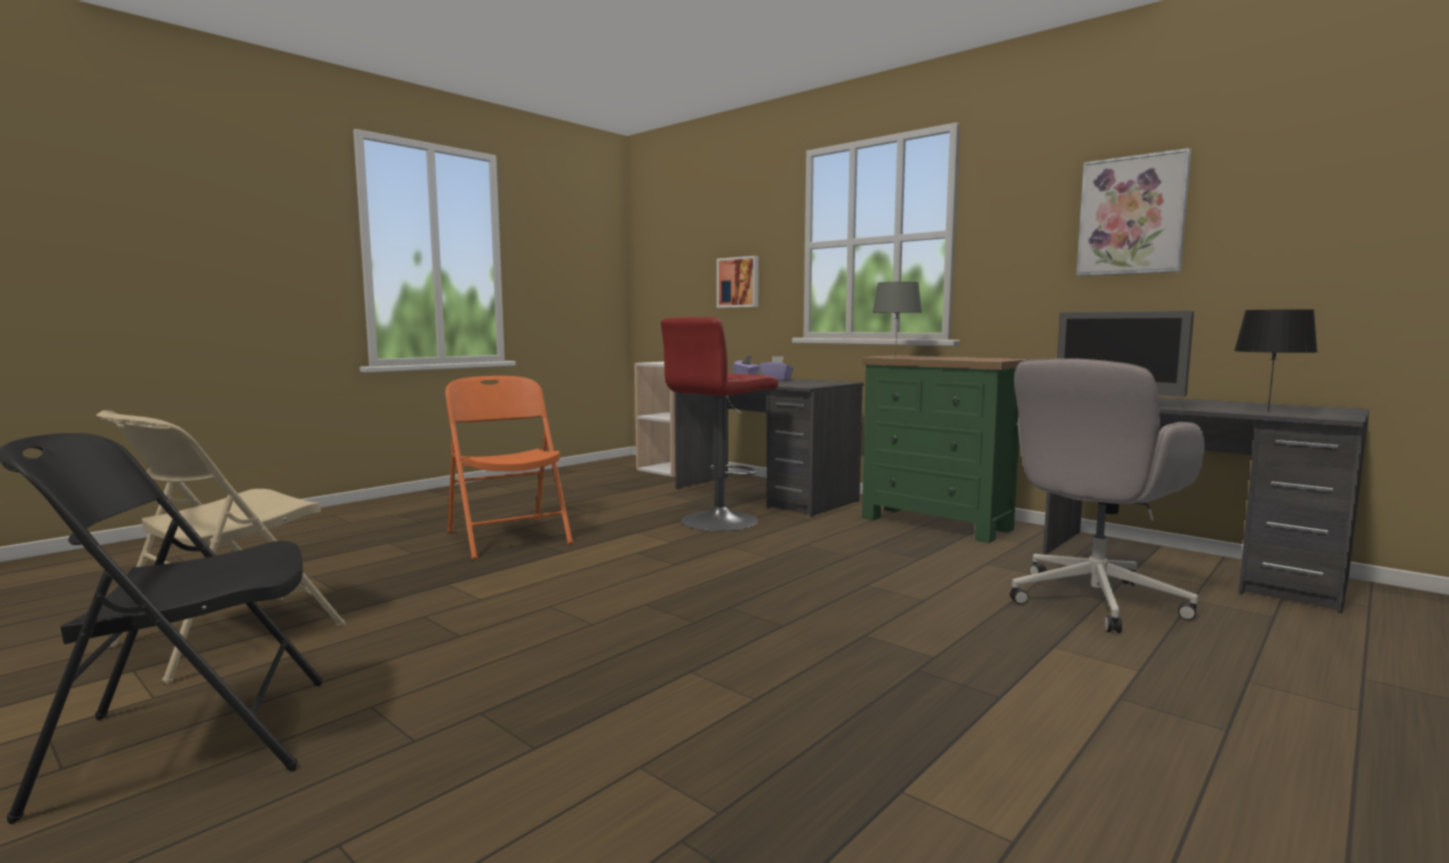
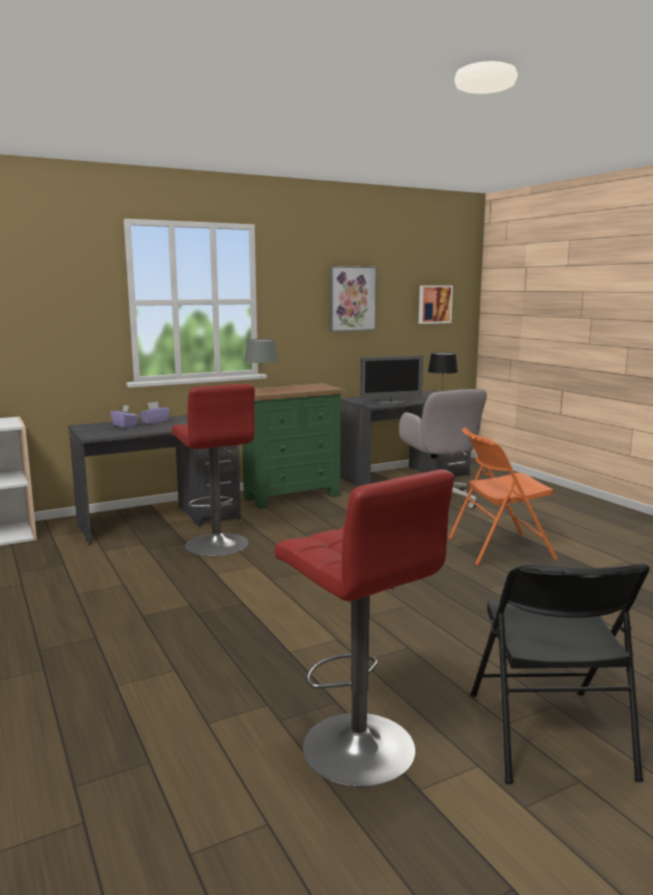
camera: 70 degrees left, 5 degrees up
beige chair [96,410,346,685] -> red stool [275,469,455,787]
orange chair [445,376,574,560] -> orange chair moved to [448,428,557,566]
picture [717,256,759,308] -> picture moved to [419,285,453,324]

